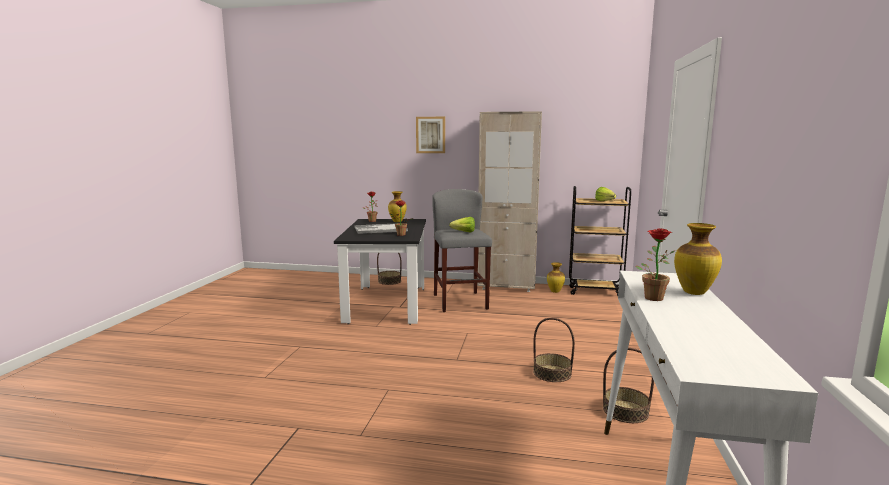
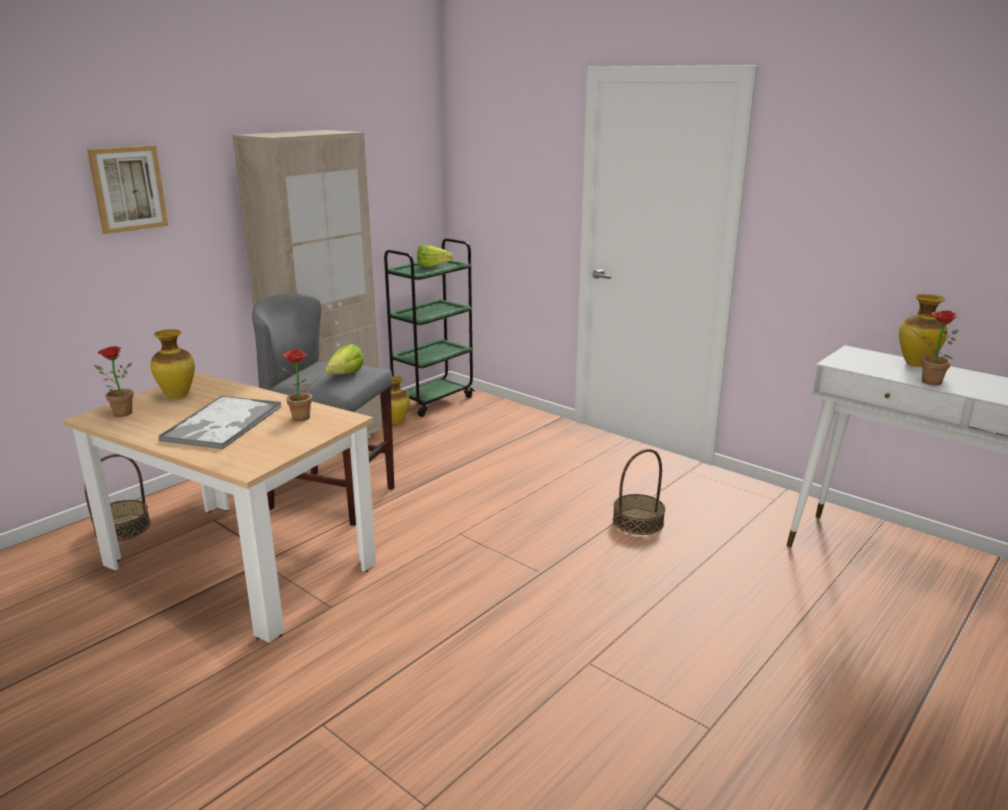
camera: 60 degrees left, 10 degrees up
black dining table [334,219,426,325] -> beige dining table [63,372,376,643]
brown cart [569,186,631,296] -> green cart [384,239,475,417]
basket [603,348,654,423] -> none

